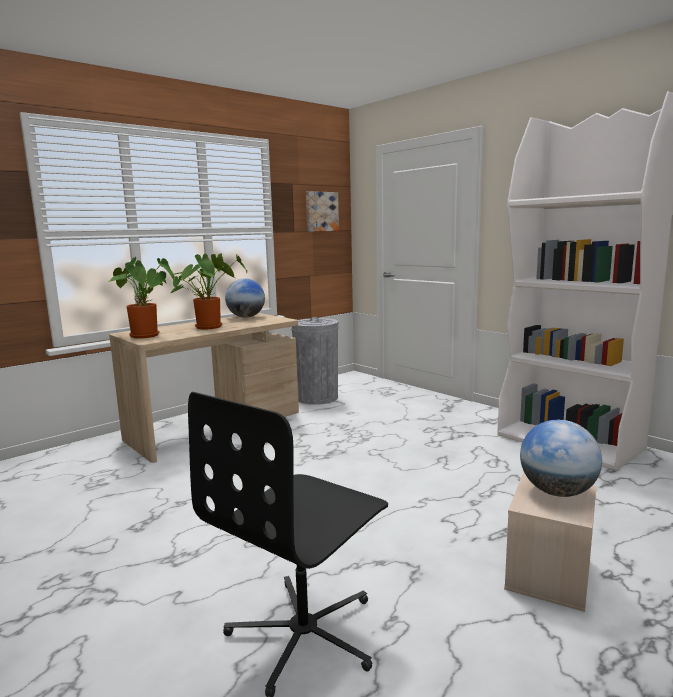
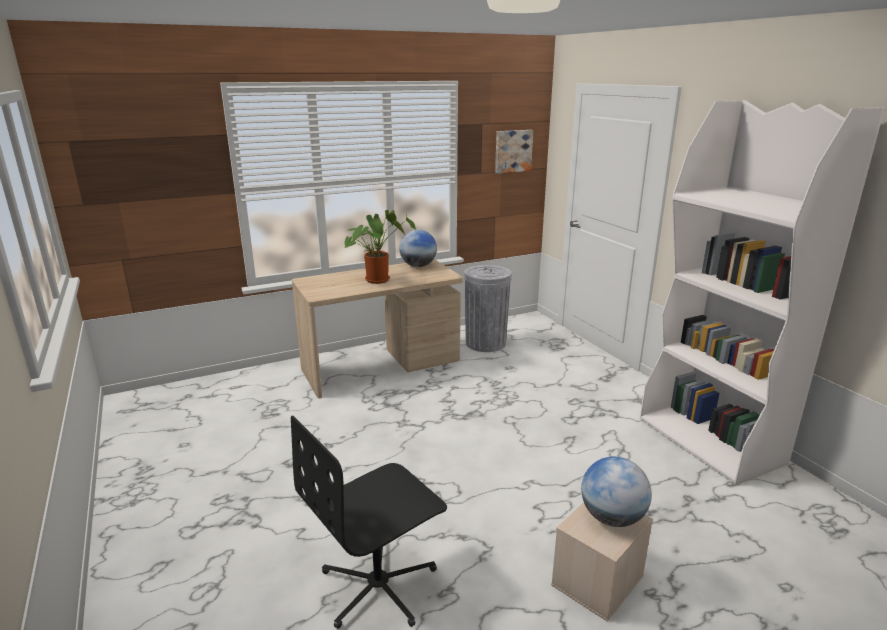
camera: 15 degrees right, 10 degrees up
potted plant [108,257,175,339] -> none

